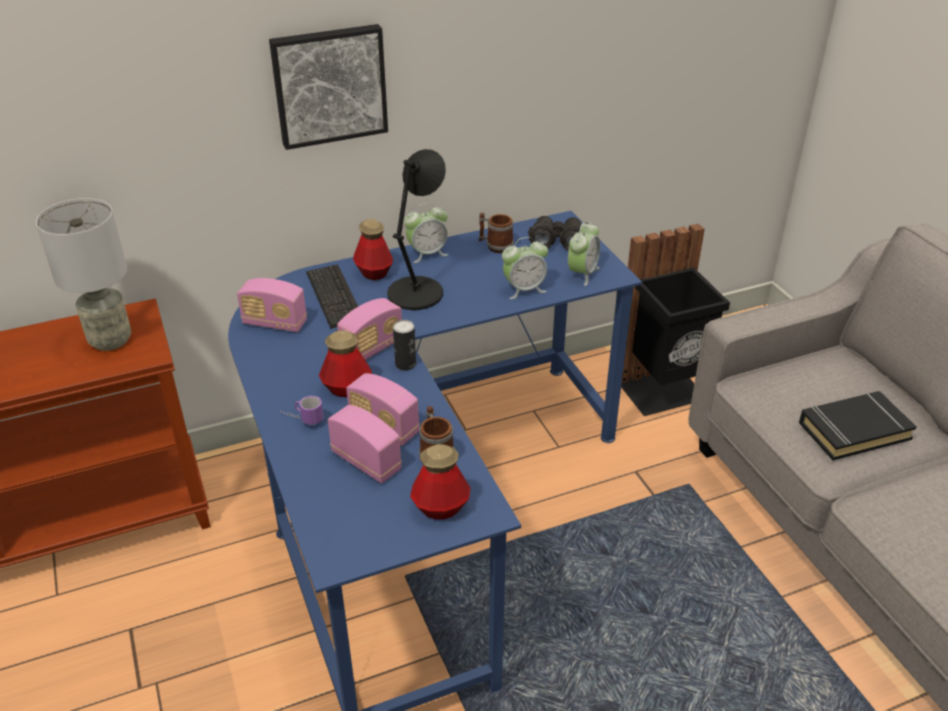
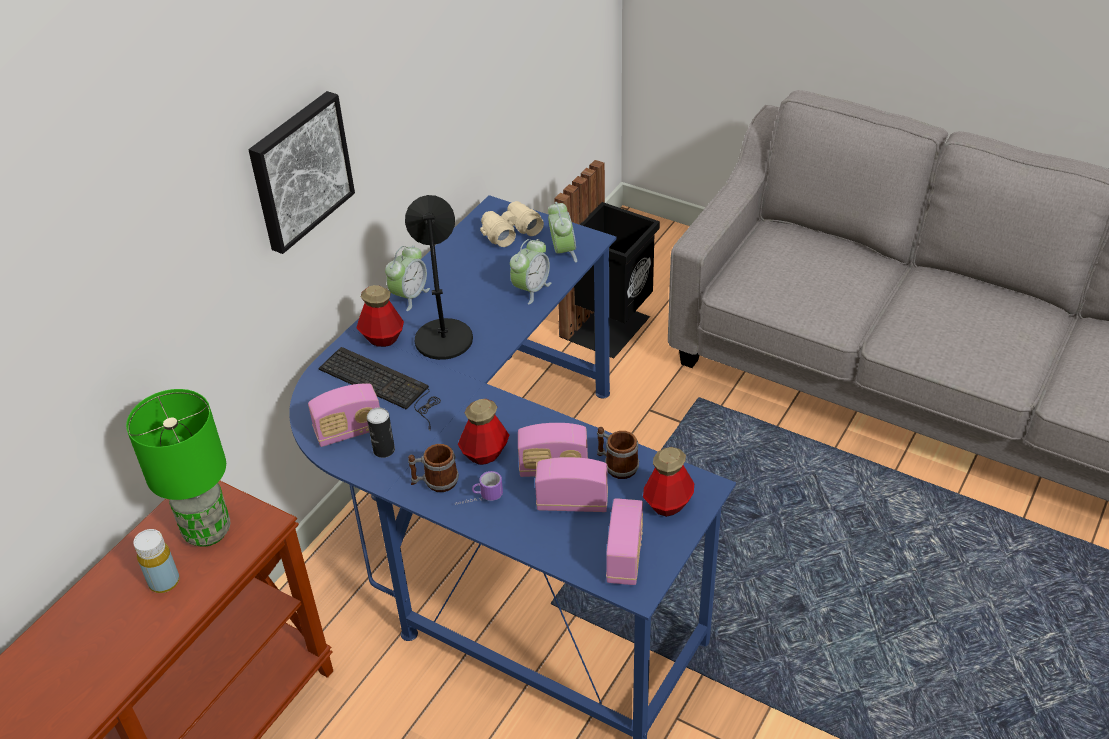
camera: 35 degrees left, 5 degrees up
grey table lamp [36,198,131,351] -> green table lamp [126,389,230,547]
radio [337,298,402,360] -> radio moved to [606,498,643,585]
can [393,320,416,370] -> can moved to [367,407,395,458]
mug [479,213,514,253] -> mug moved to [408,444,459,492]
black binoculars [528,216,582,251] -> beige binoculars [480,201,544,247]
black book [799,391,917,460] -> none
none -> yellow bottle [133,529,179,593]

